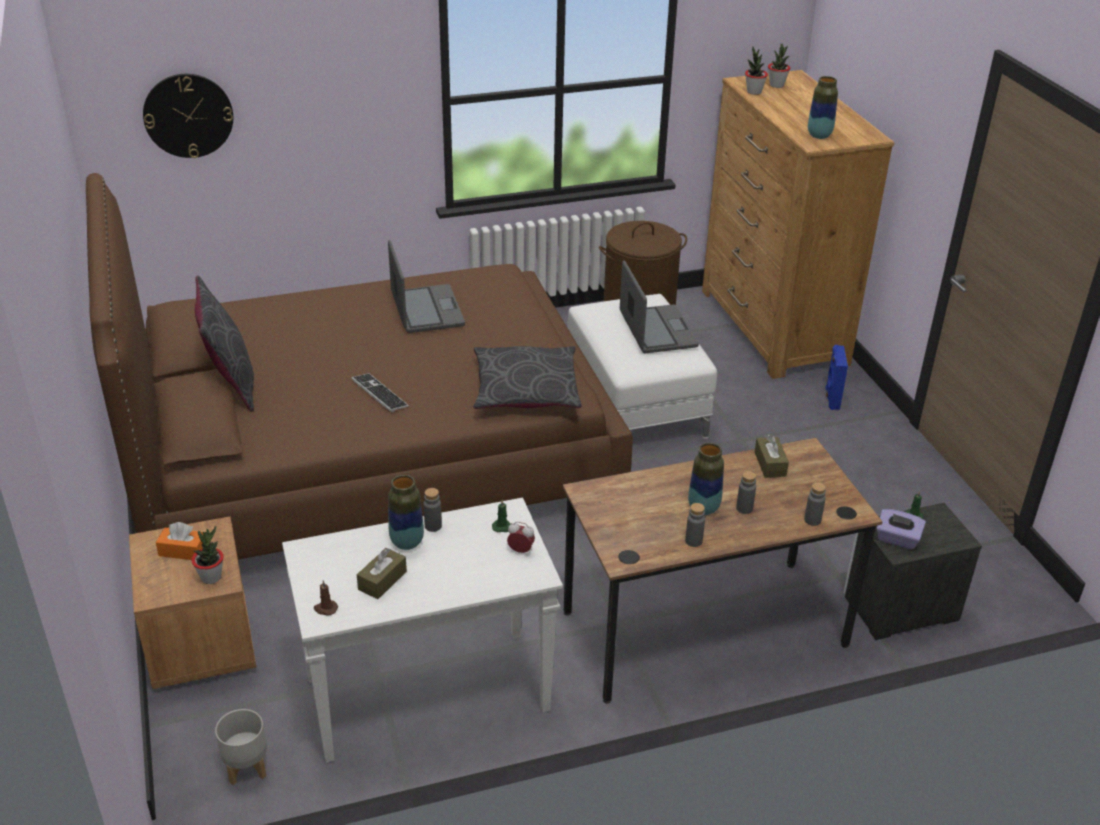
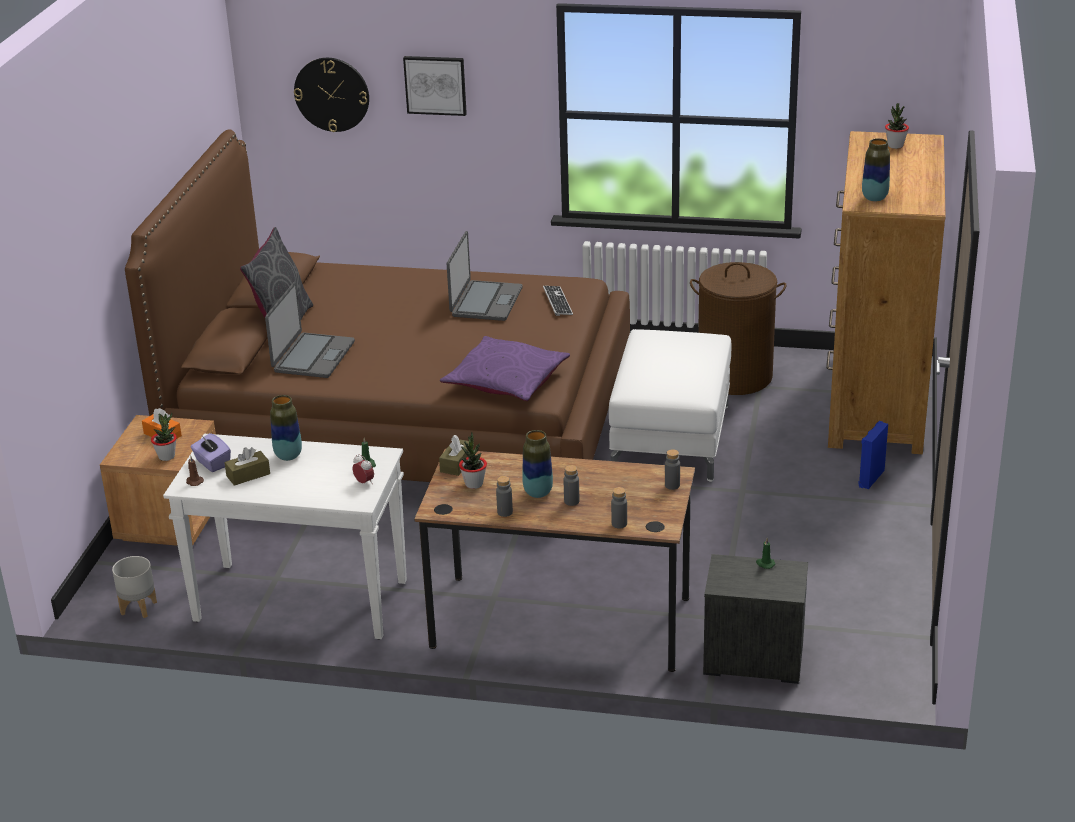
camera: 30 degrees right, 5 degrees down
keyboard [352,373,409,412] -> keyboard moved to [543,286,573,316]
grey bottle [423,488,442,532] -> grey bottle moved to [665,449,680,490]
grey pillow [473,346,582,409] -> purple pillow [440,336,570,401]
laptop [620,261,699,353] -> laptop moved to [265,282,355,378]
potted plant [745,47,768,95] -> potted plant moved to [459,432,487,489]
brown tissue box [755,435,789,478] -> brown tissue box moved to [439,435,474,476]
purple tissue box [876,509,926,550] -> purple tissue box moved to [190,433,231,472]
none -> picture [403,56,467,116]

